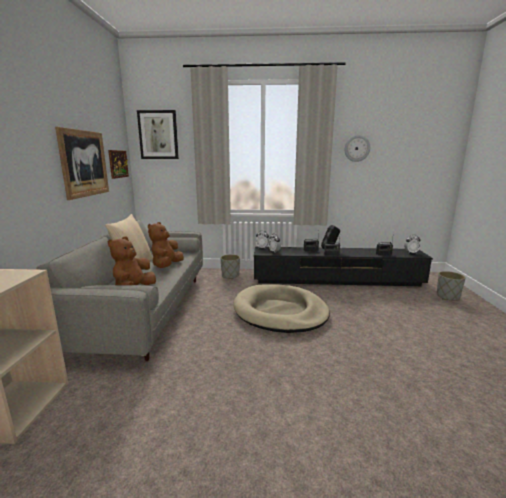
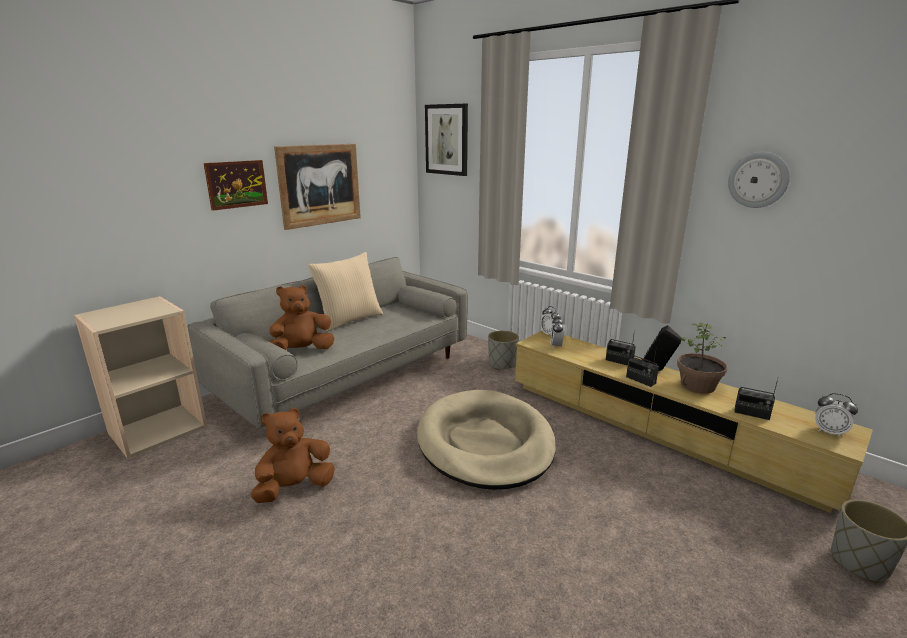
camera: 40 degrees right, 5 degrees up
picture [108,150,129,179] -> picture moved to [204,160,268,211]
brown plush toy [148,222,184,268] -> brown plush toy moved to [250,408,335,503]
black tv stand [254,247,433,286] -> beige tv stand [515,331,873,513]
none -> potted plant [677,322,727,394]

